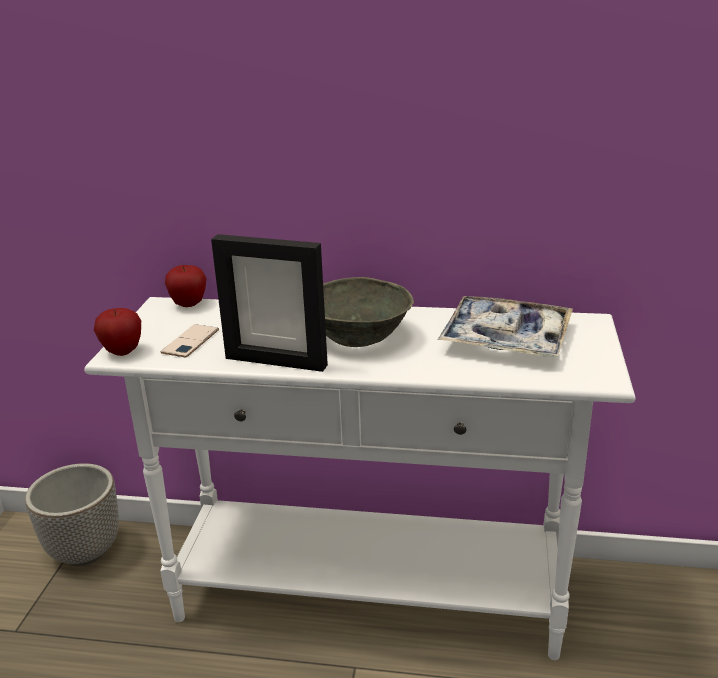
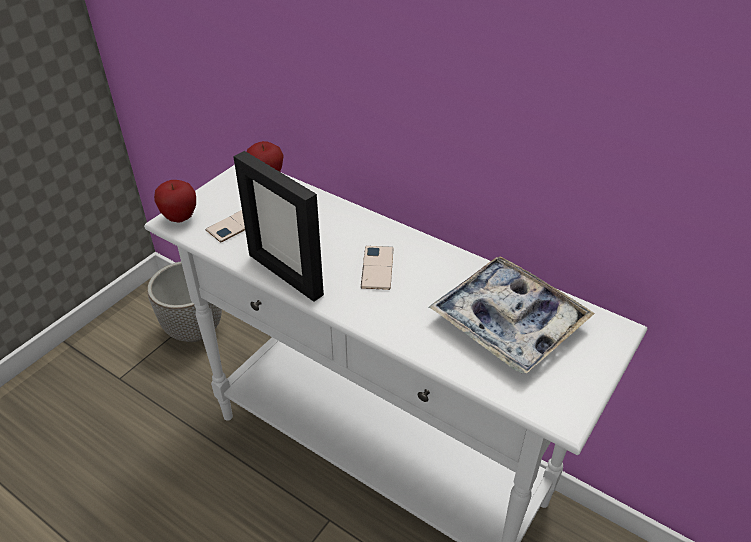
camera: 25 degrees right, 15 degrees up
grey bowl [323,277,414,347] -> phone [361,246,393,290]

